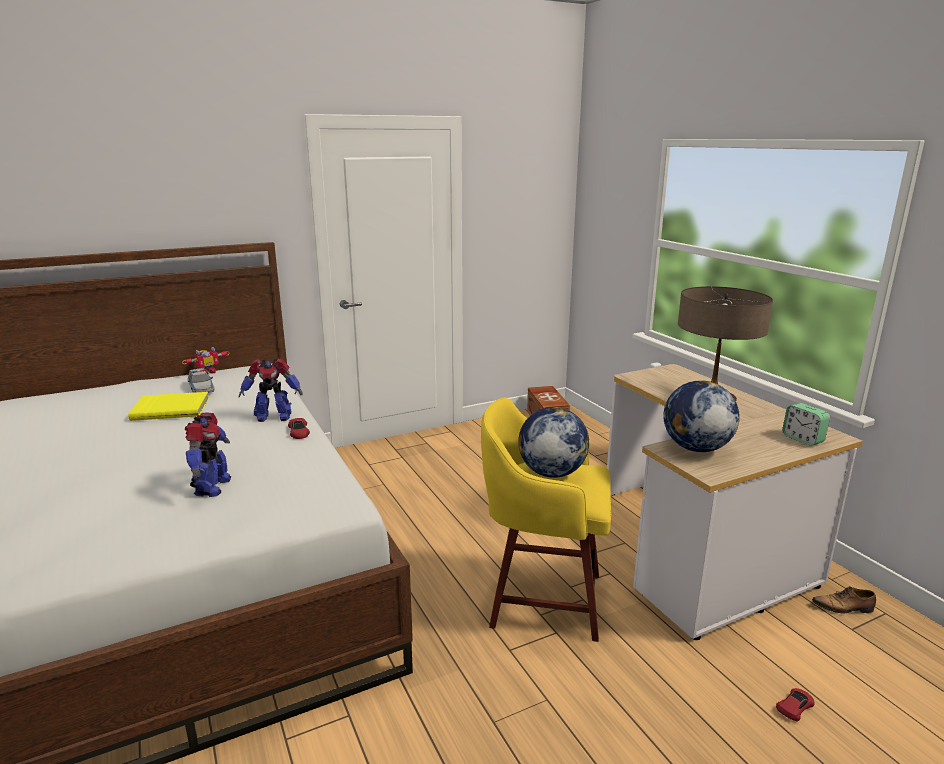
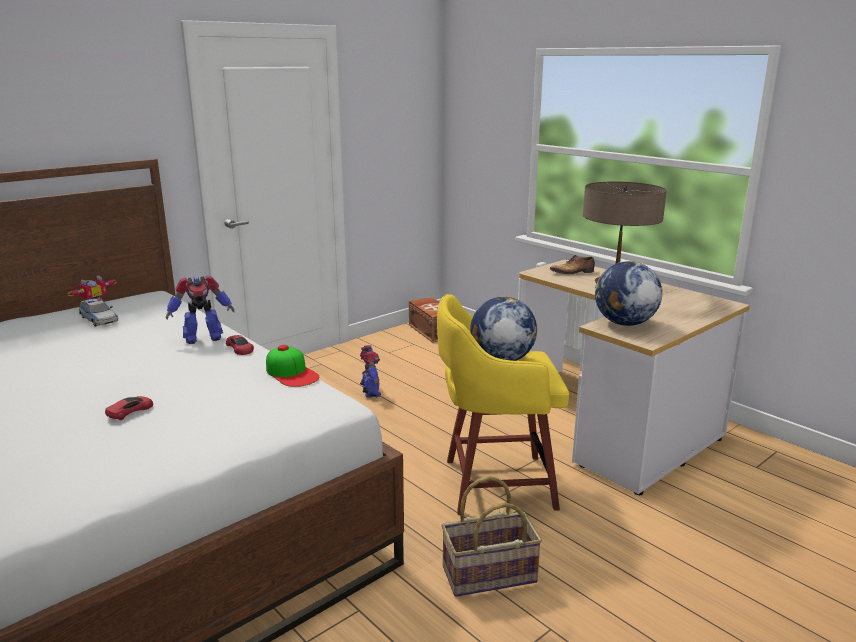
camera: 15 degrees left, 0 degrees up
yellow book [128,392,209,421] -> none
toy robot [185,413,231,497] -> toy robot moved to [360,345,381,398]
red toy car [776,688,815,722] -> red toy car moved to [105,396,153,420]
alarm clock [782,403,830,446] -> none
shoe [812,586,876,614] -> shoe moved to [550,255,595,274]
none -> cap [266,345,319,387]
none -> basket [442,476,542,597]

